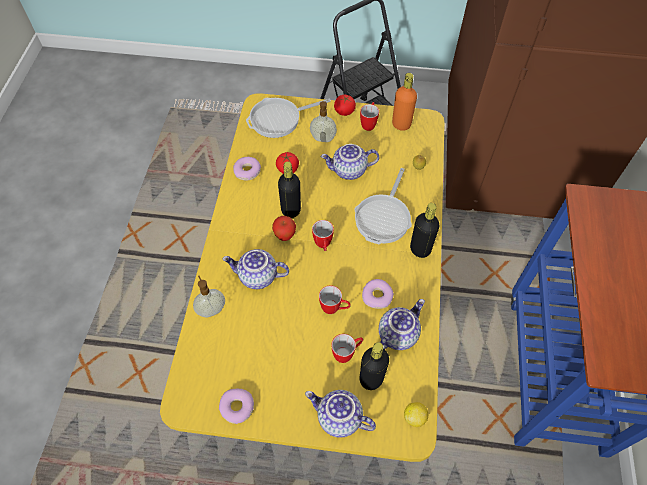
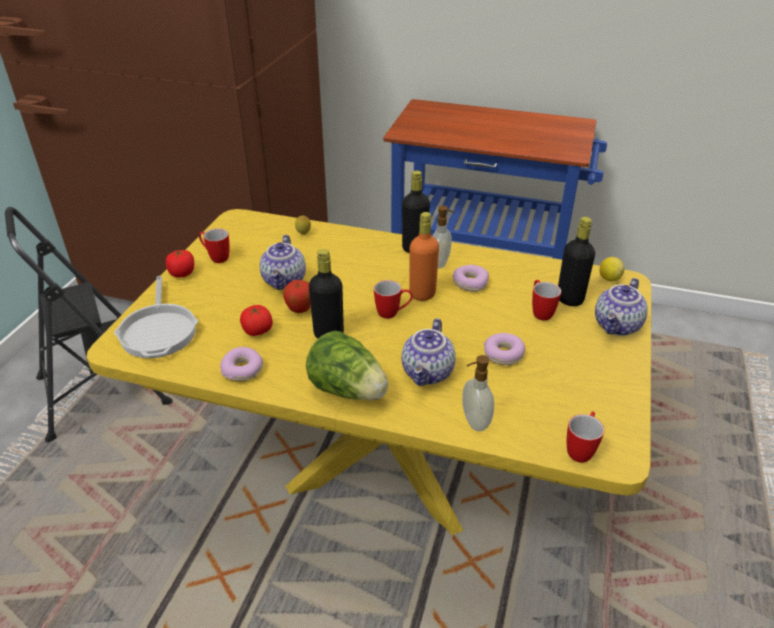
camera: 80 degrees left, 20 degrees down
donut [219,389,254,424] -> donut moved to [484,333,525,365]
apple [272,216,296,241] -> apple moved to [283,280,311,313]
soap dispenser [310,101,337,142] -> soap dispenser moved to [432,206,455,269]
mug [319,285,351,314] -> mug moved to [567,411,604,463]
frying pan [354,168,412,244] -> none
teapot [379,299,425,350] -> none
orange bottle [392,73,417,131] -> orange bottle moved to [409,212,439,301]
none -> lettuce [306,330,388,400]

